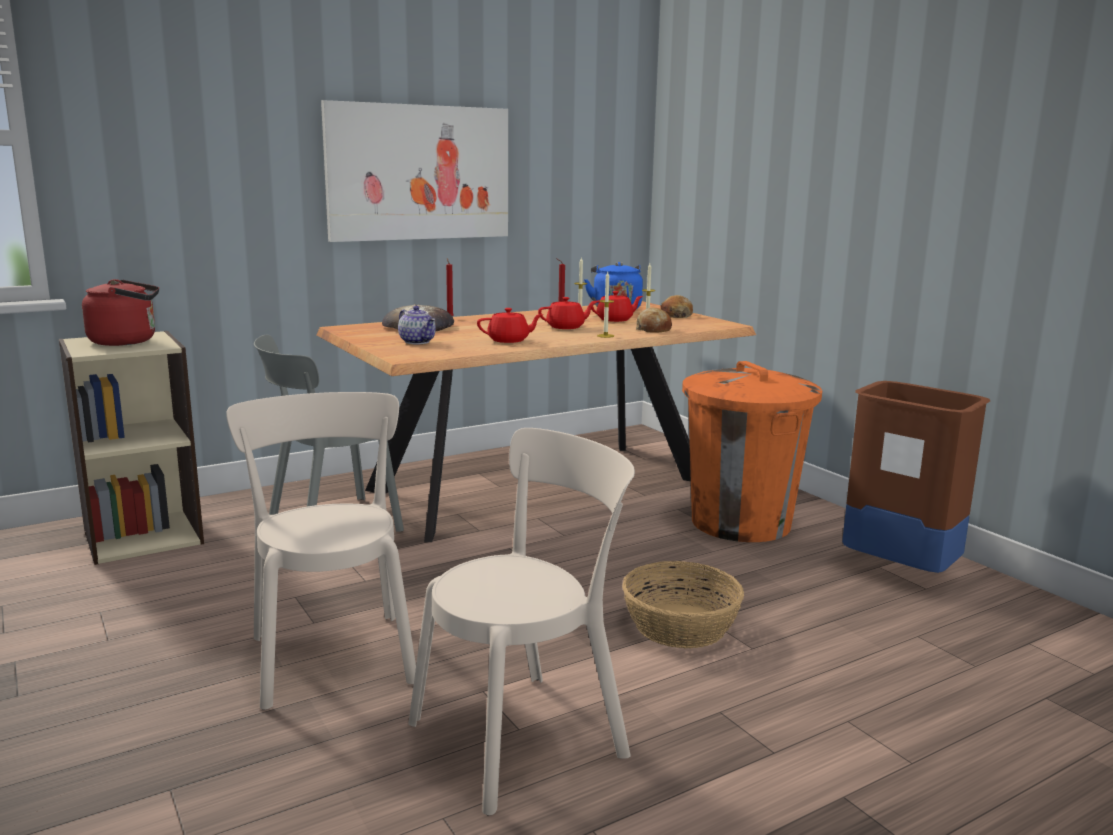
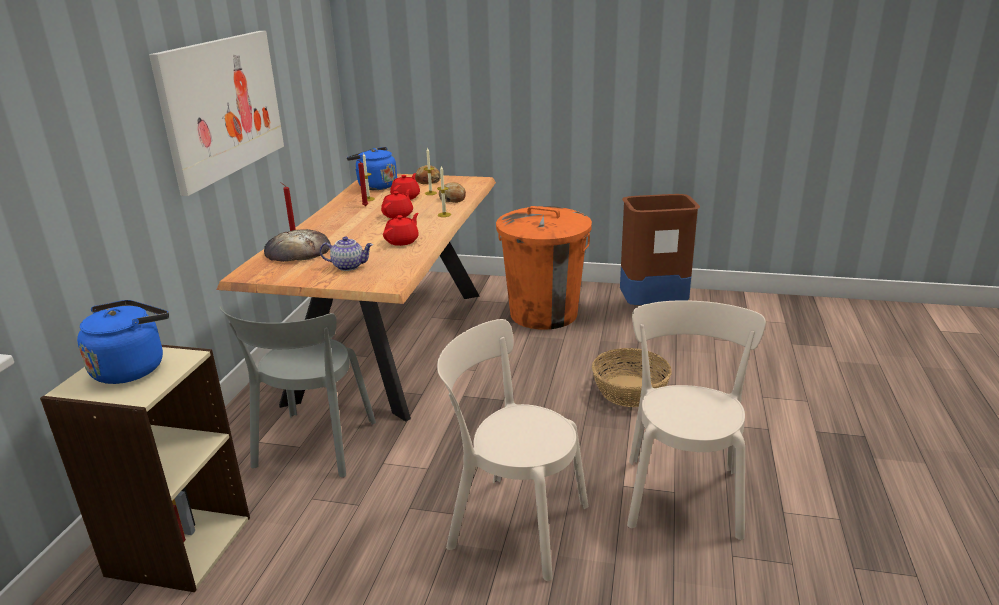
camera: 45 degrees left, 10 degrees up
red kettle [82,279,159,346] -> blue kettle [77,300,169,384]

